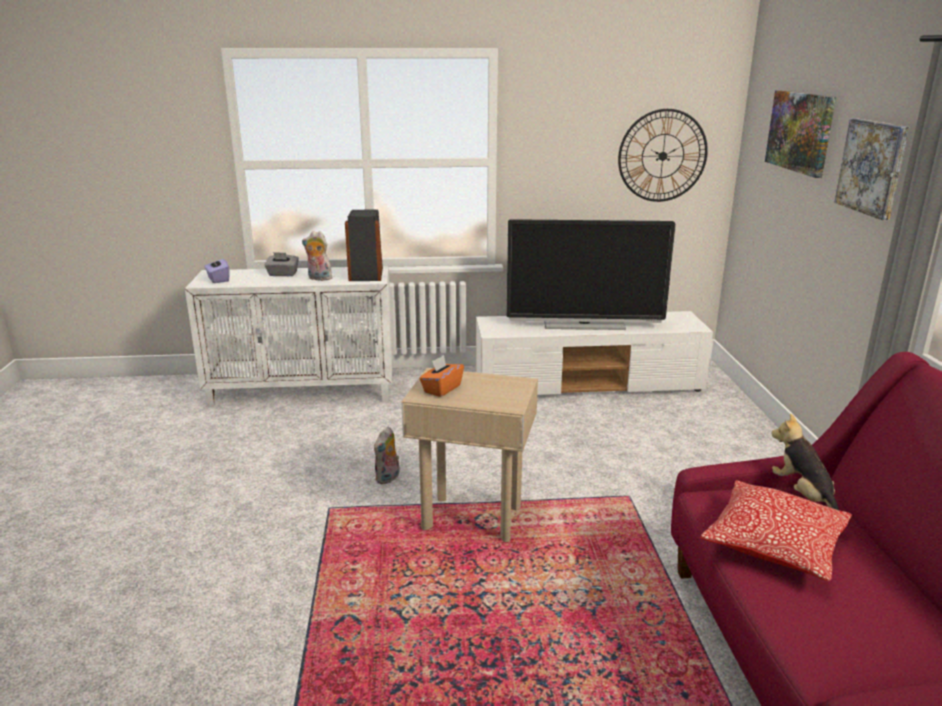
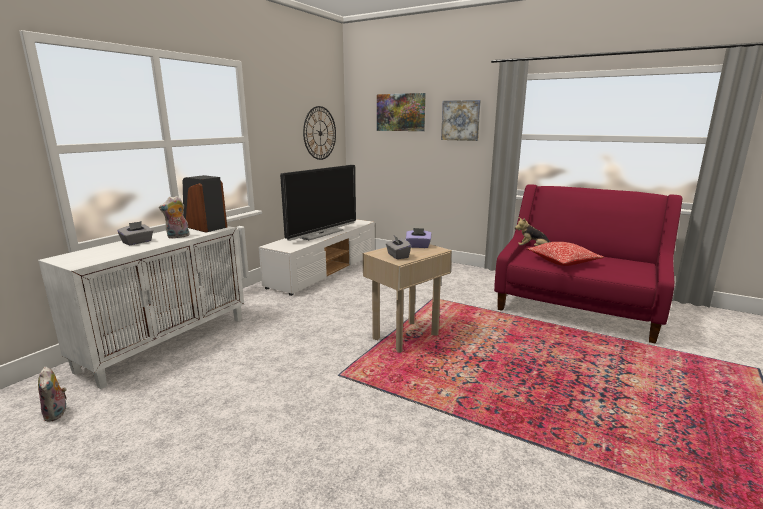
camera: 55 degrees left, 5 degrees down
purple tissue box [205,259,230,283] -> purple tissue box moved to [406,228,431,248]
plush toy [374,427,399,485] -> plush toy moved to [38,366,67,422]
orange tissue box [419,355,464,397] -> grey tissue box [386,236,411,259]

